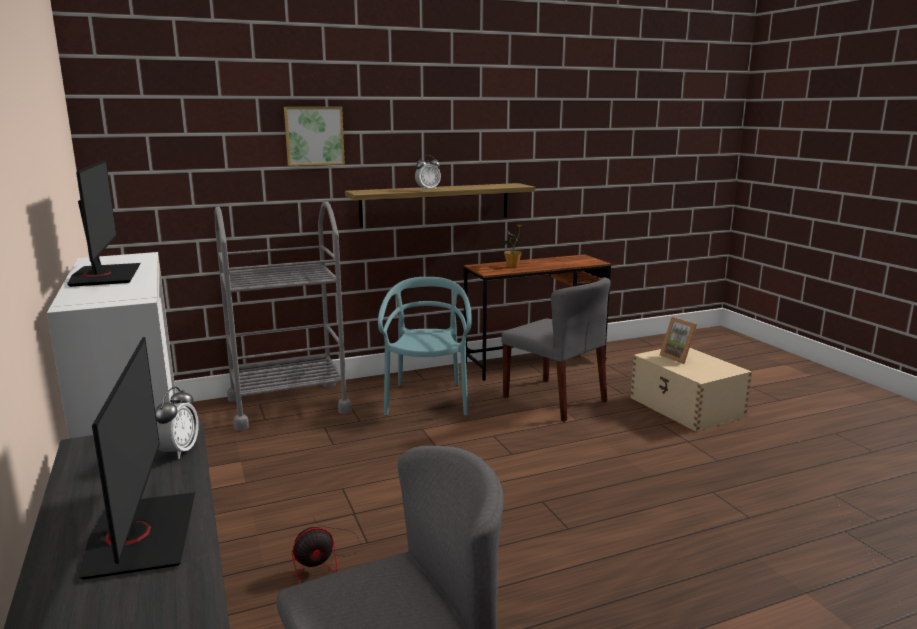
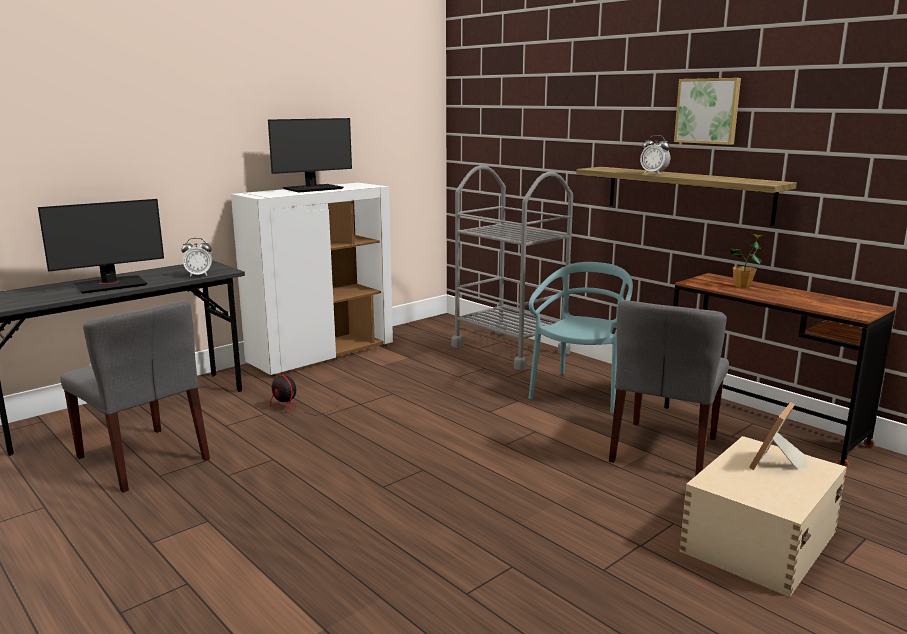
camera: 70 degrees right, 0 degrees up
picture [284,107,345,166] -> picture moved to [674,78,741,145]
turquoise chair [378,277,472,416] -> turquoise chair turned 45 degrees counterclockwise [529,262,633,413]

